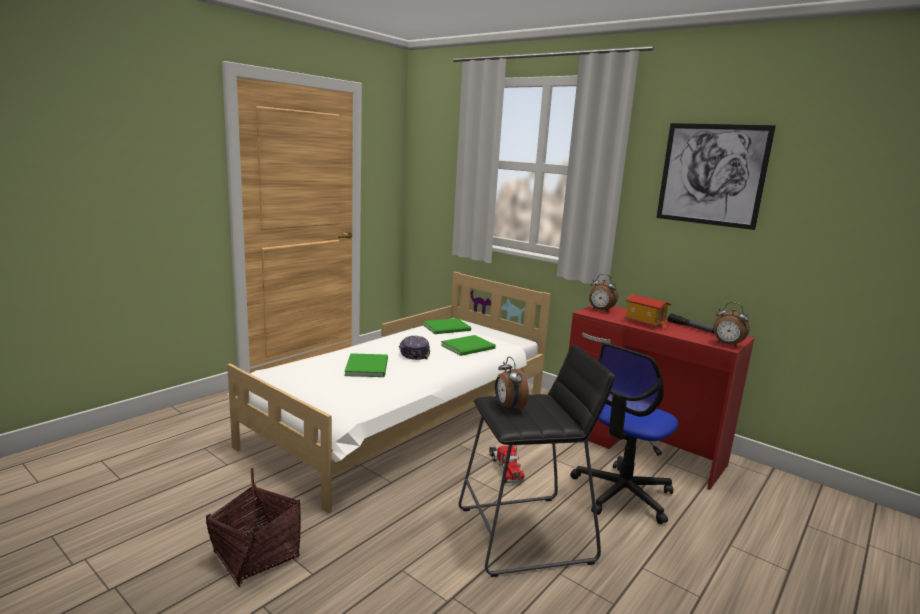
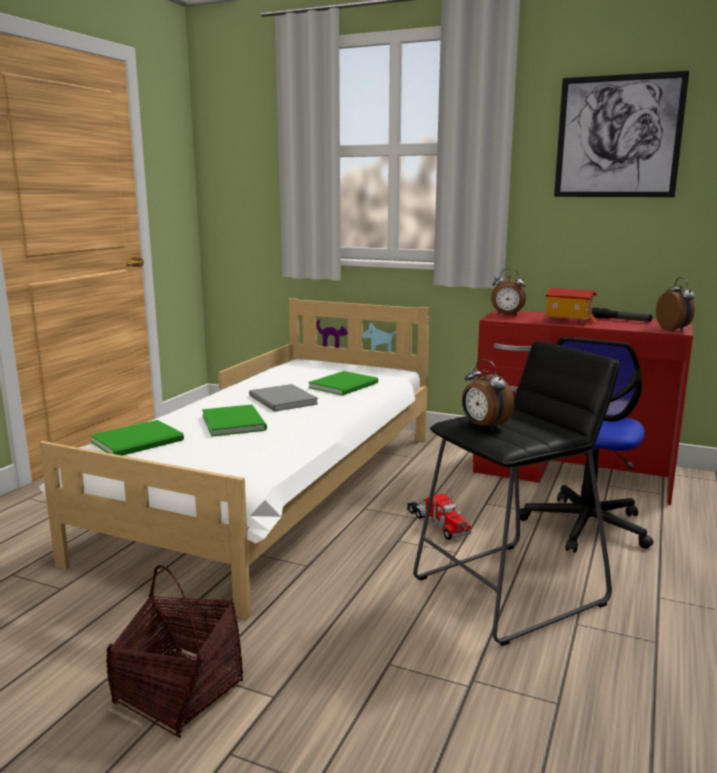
camera: 15 degrees left, 0 degrees up
cap [399,336,430,360] -> grey book [249,384,318,412]
green book [423,318,471,334] -> green book moved to [90,420,184,456]
alarm clock [713,302,750,347] -> alarm clock turned 120 degrees counterclockwise [656,278,695,332]

